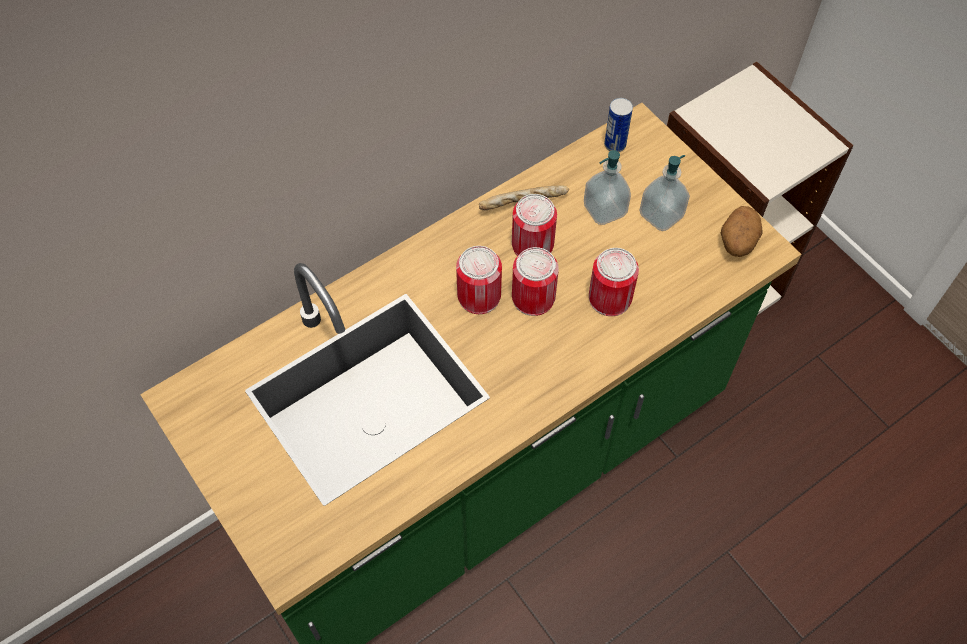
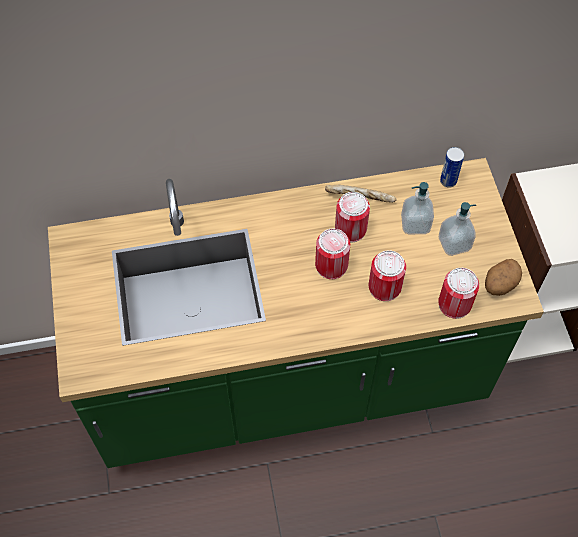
camera: 25 degrees right, 0 degrees up
can [456,246,502,314] -> can moved to [438,268,479,319]

